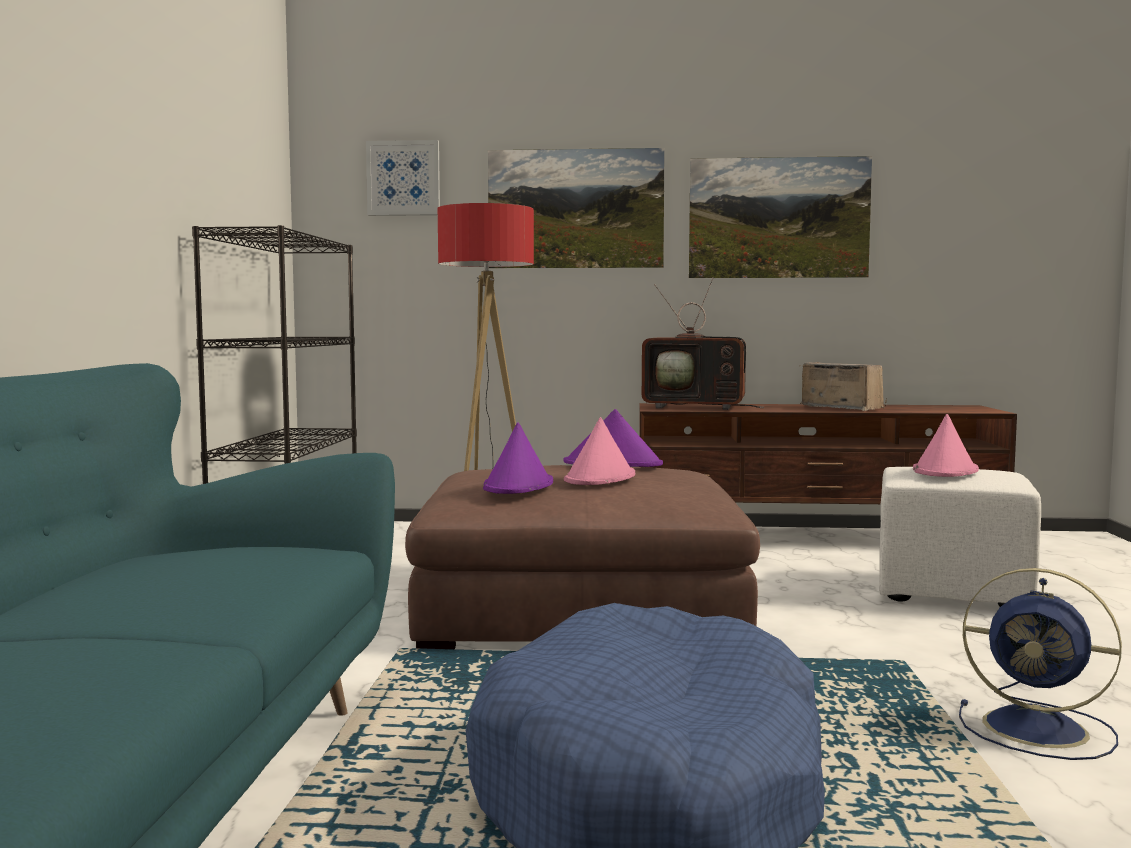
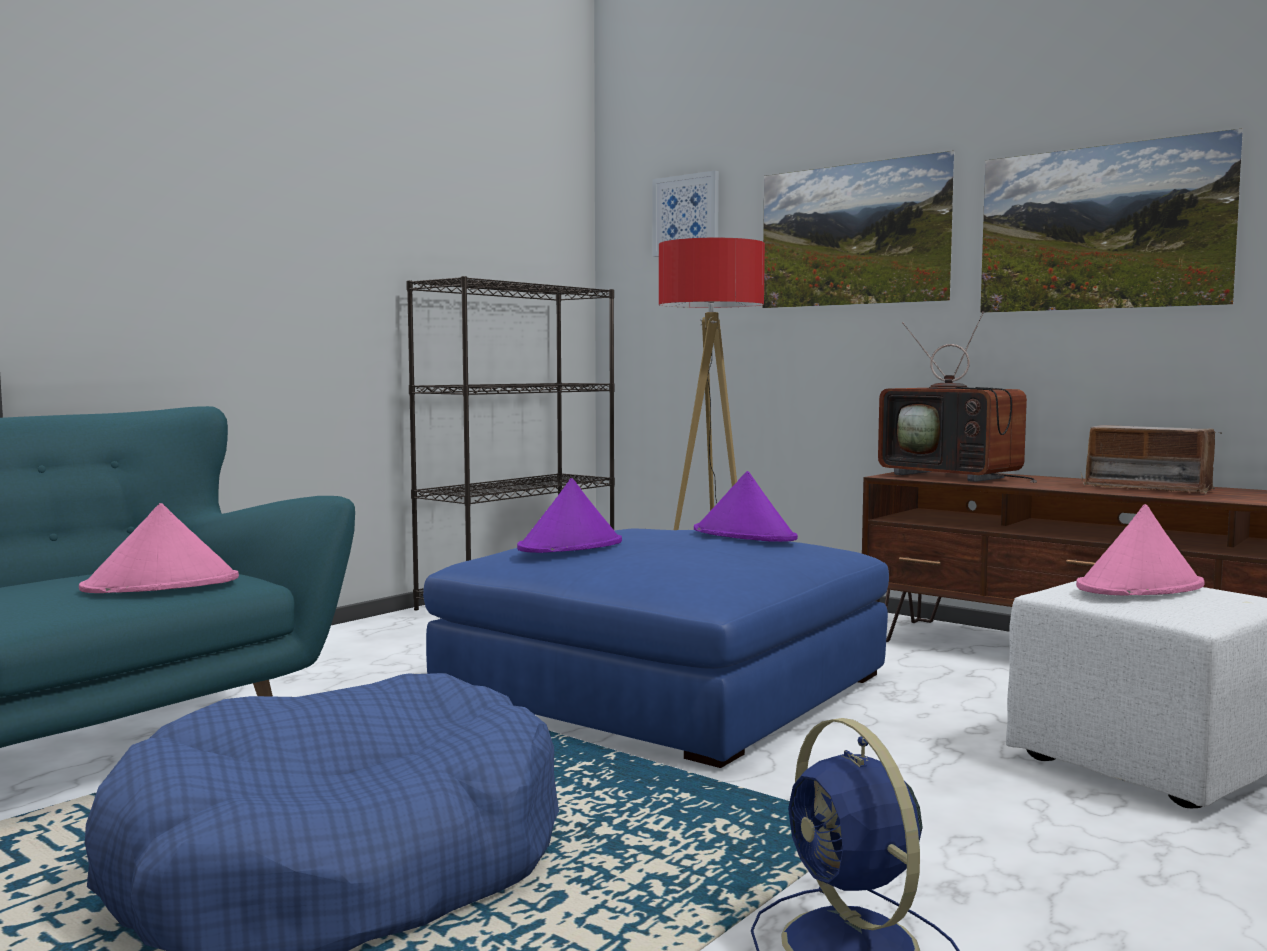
camera: 35 degrees right, 0 degrees up
brown ottoman [405,465,760,649] -> blue ottoman [423,528,889,768]
pink hat [564,417,635,485] -> pink hat moved to [79,503,239,593]
radio [799,362,887,411] -> radio turned 135 degrees clockwise [1080,425,1222,494]

